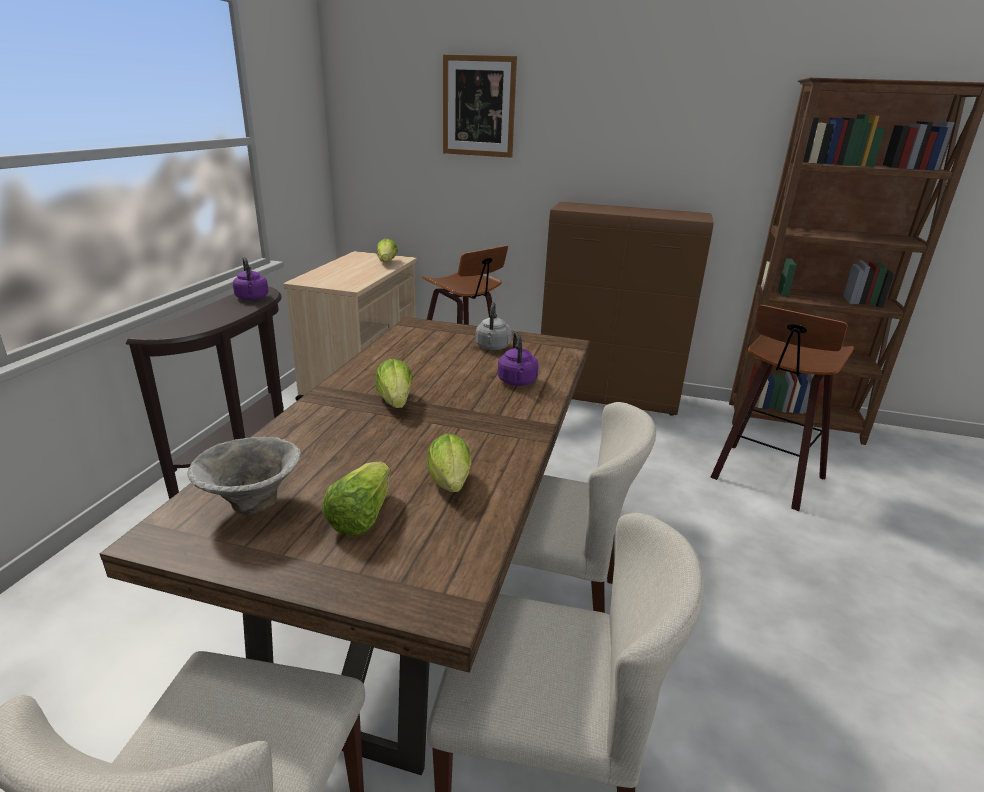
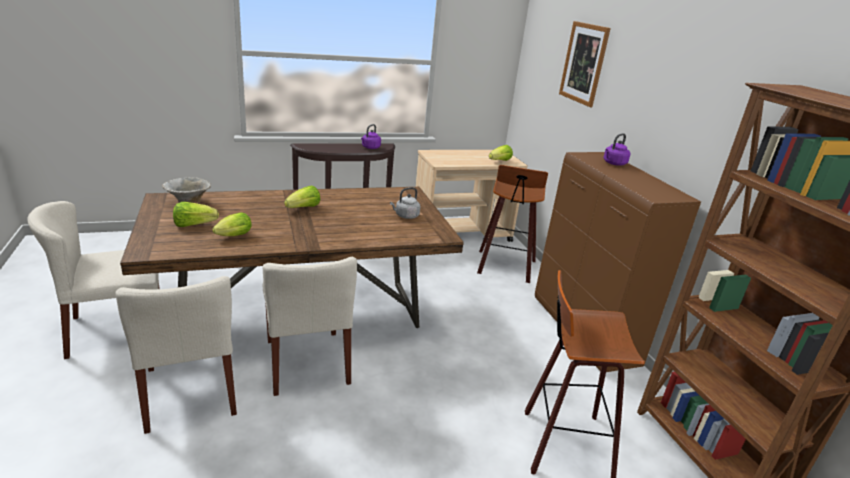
camera: 55 degrees right, 0 degrees up
purple kettle [498,332,539,386] -> purple kettle moved to [603,133,630,166]

